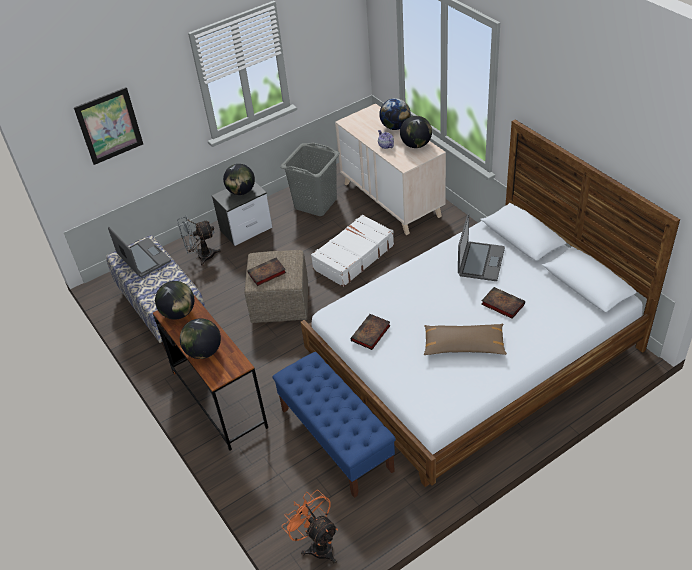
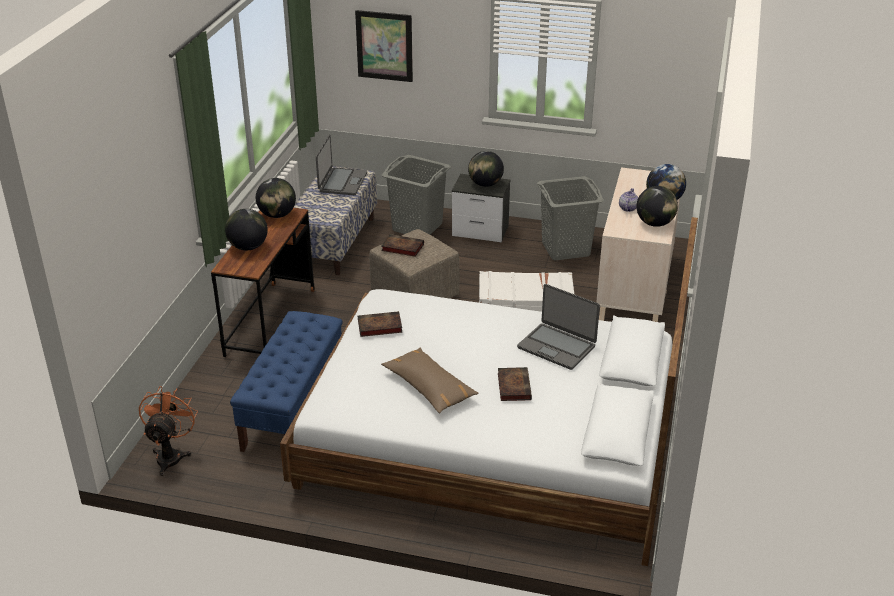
camera: 45 degrees right, 10 degrees down
grey fan [177,216,221,266] -> grey laundry basket [382,155,451,235]
laptop [458,213,505,281] -> laptop turned 60 degrees clockwise [517,284,600,370]

